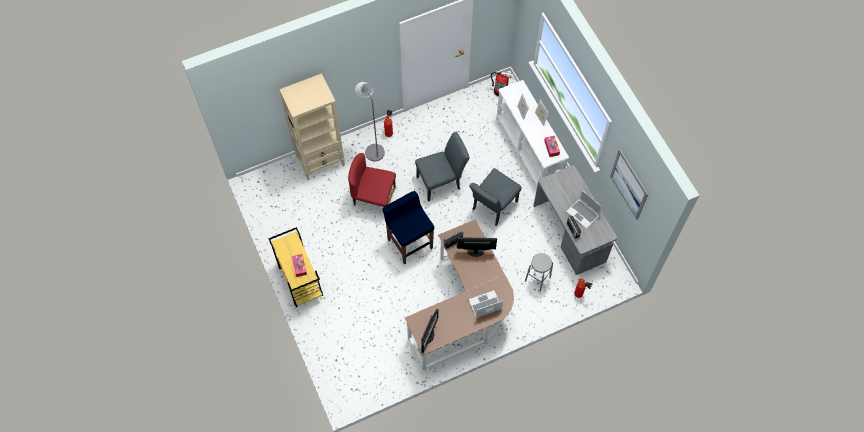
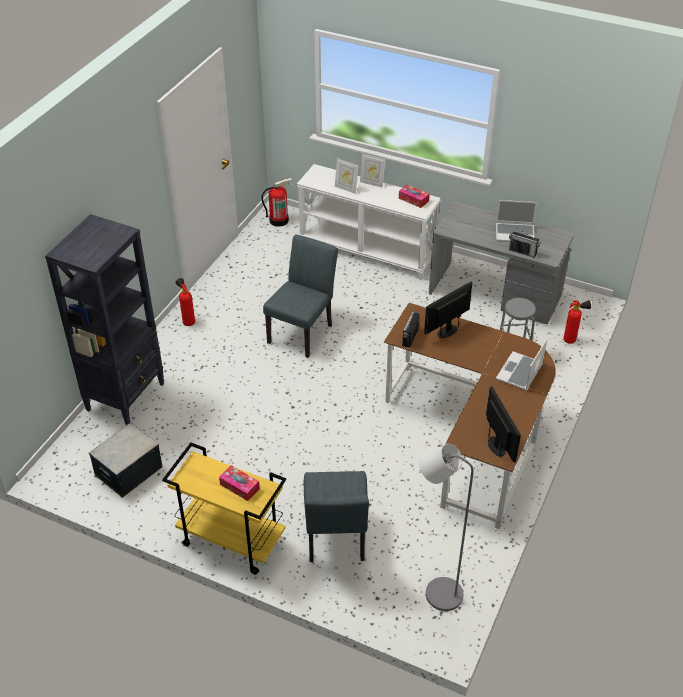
camera: 40 degrees left, 20 degrees down
beige bookcase [279,73,345,180] -> black bookcase [45,214,164,425]
red chair [348,153,396,207] -> none
grey floor lamp [355,82,385,161] -> grey floor lamp moved to [420,444,474,611]
blue stool [382,191,434,265] -> none
grey chair [469,168,521,226] -> grey chair moved to [304,471,369,562]
picture [610,149,648,220] -> none
none -> storage box [89,423,163,498]

